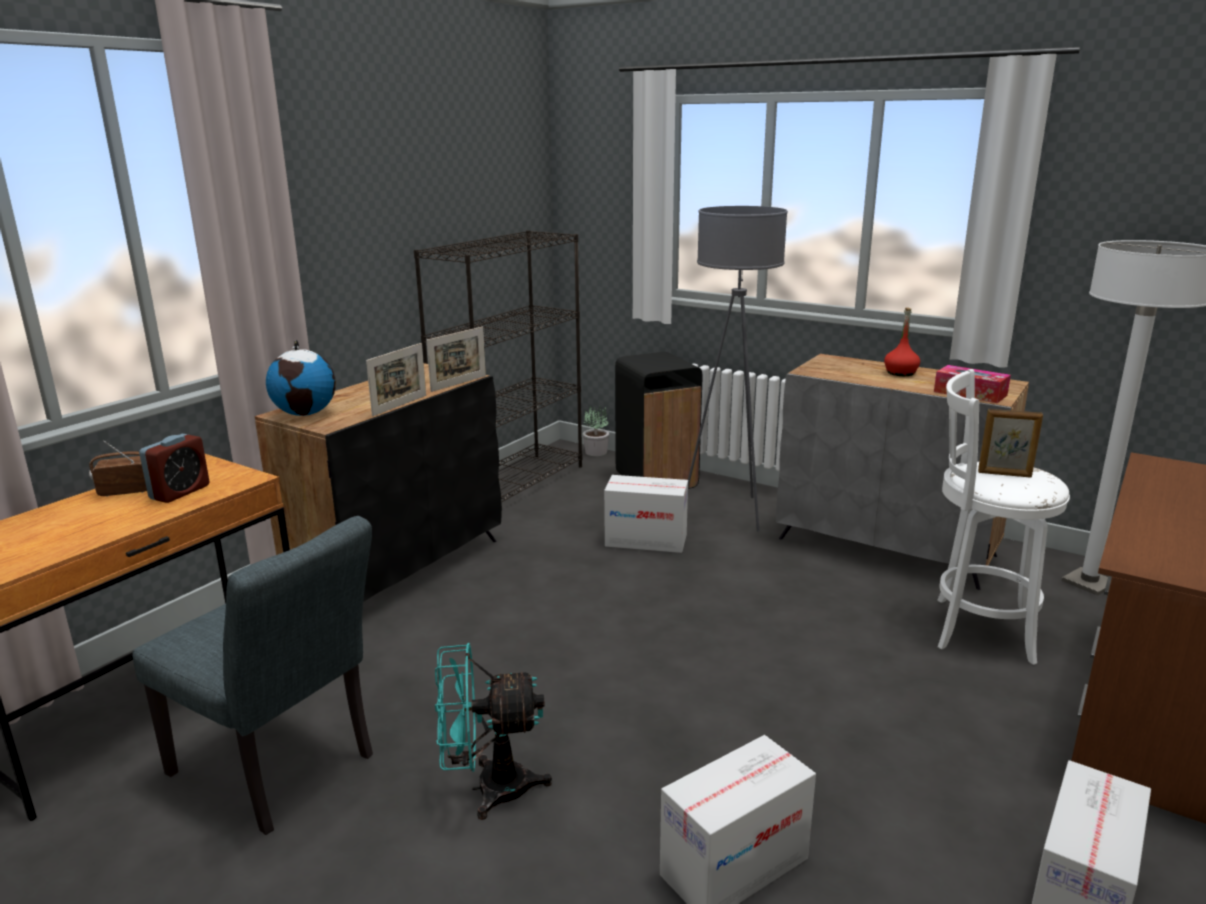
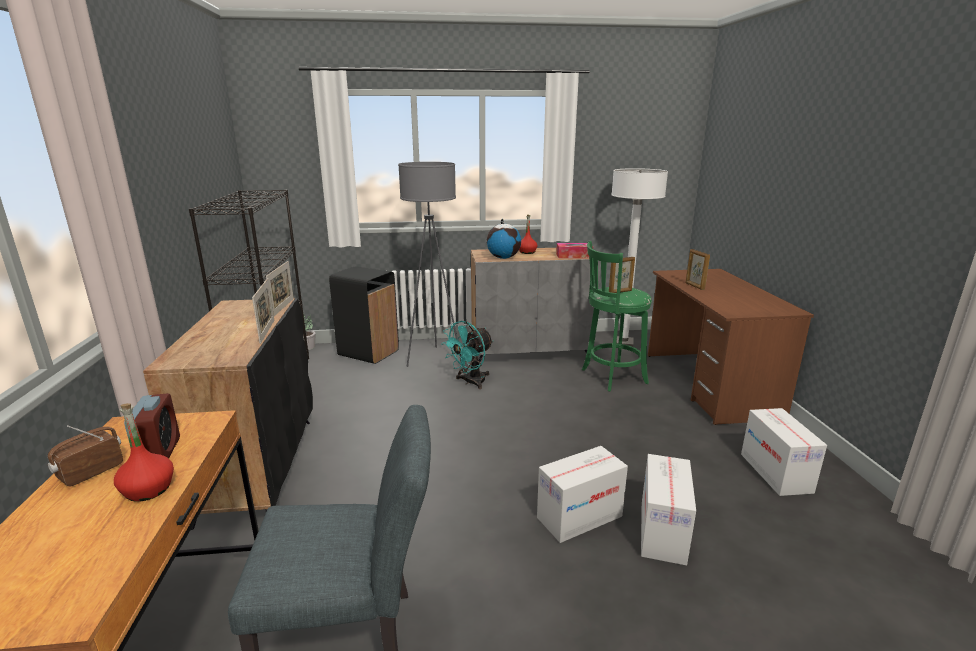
camera: 40 degrees left, 0 degrees up
globe [266,340,336,416] -> globe moved to [486,219,521,259]
turquoise fan [435,643,552,820] -> turquoise fan moved to [441,321,493,389]
cardboard box [604,475,688,553] -> cardboard box moved to [537,446,628,543]
white stool [937,369,1070,665] -> green stool [582,241,652,391]
none -> red bottle [114,403,174,502]
none -> picture frame [686,249,710,290]

